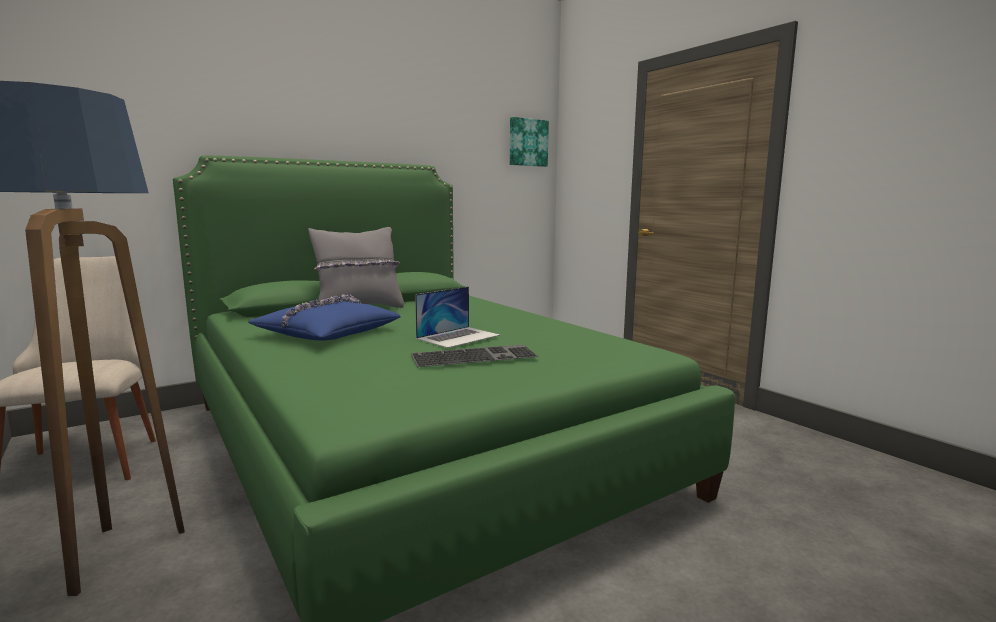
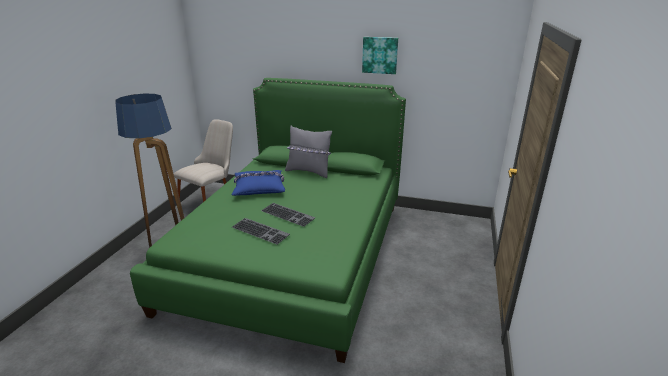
camera: 50 degrees right, 15 degrees up
laptop [415,287,500,348] -> keyboard [261,203,315,227]
picture [510,117,549,167] -> picture moved to [362,37,398,74]

